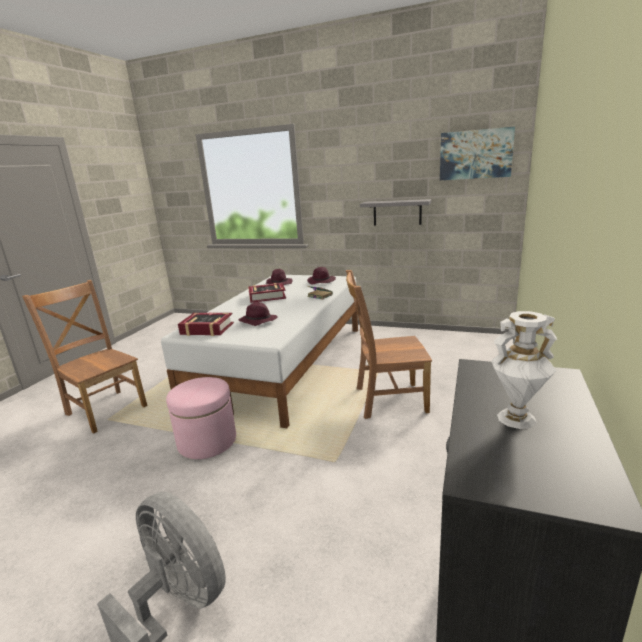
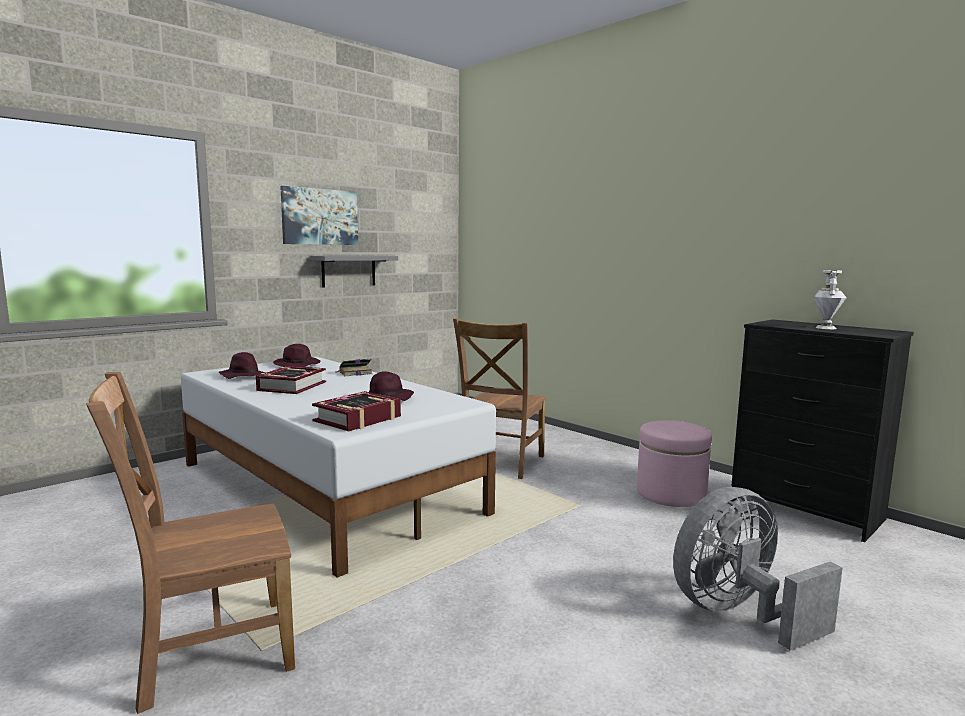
camera: 65 degrees left, 10 degrees down
pink ottoman [166,377,236,459] -> pink ottoman moved to [637,420,712,507]
picture [440,127,515,180] -> picture moved to [280,186,358,245]

